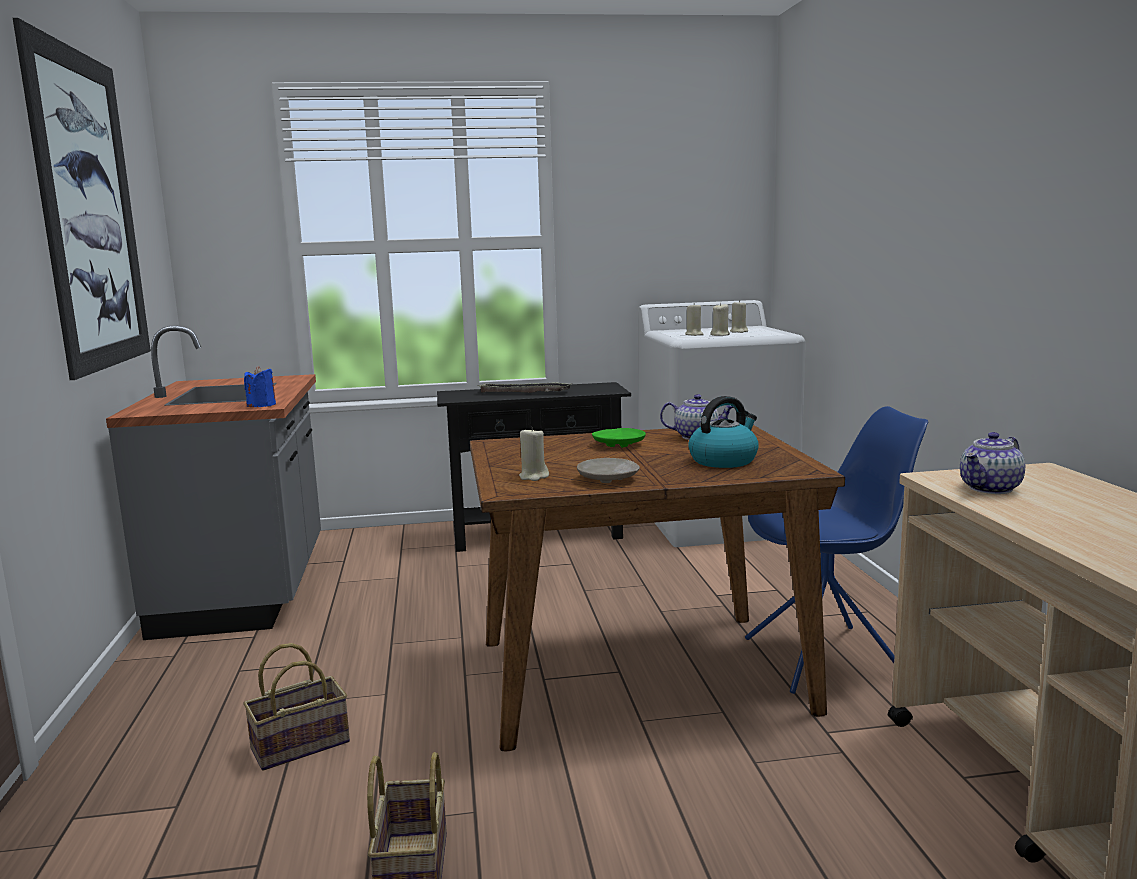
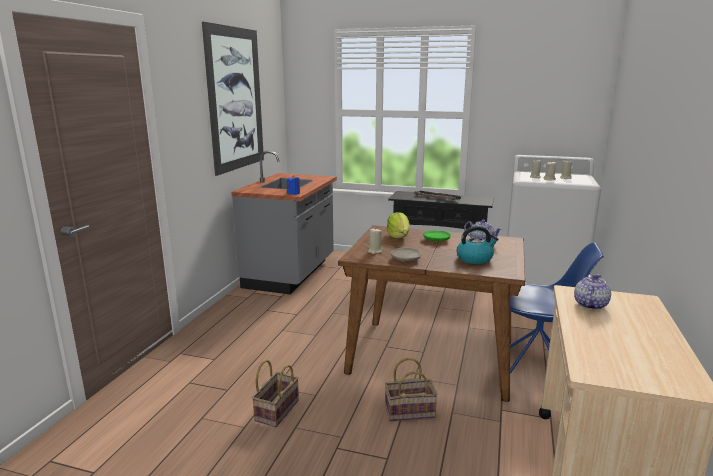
camera: 25 degrees right, 5 degrees up
basket [243,643,350,771] -> basket moved to [385,358,438,421]
teapot [960,432,1025,494] -> teapot turned 135 degrees clockwise [574,274,611,310]
none -> lettuce [387,212,410,238]

